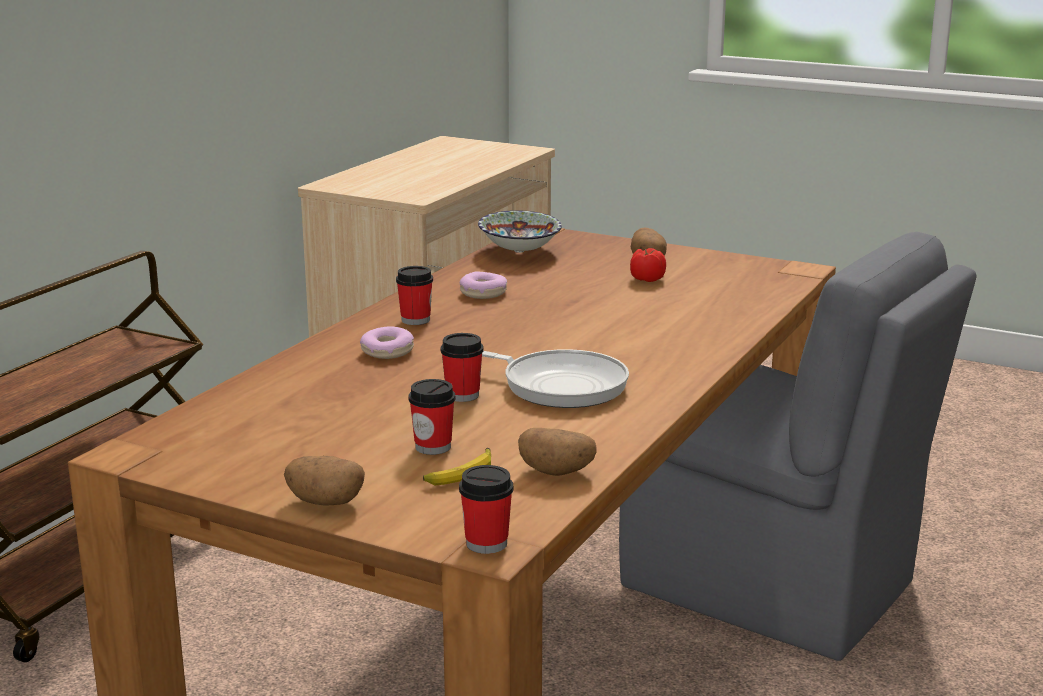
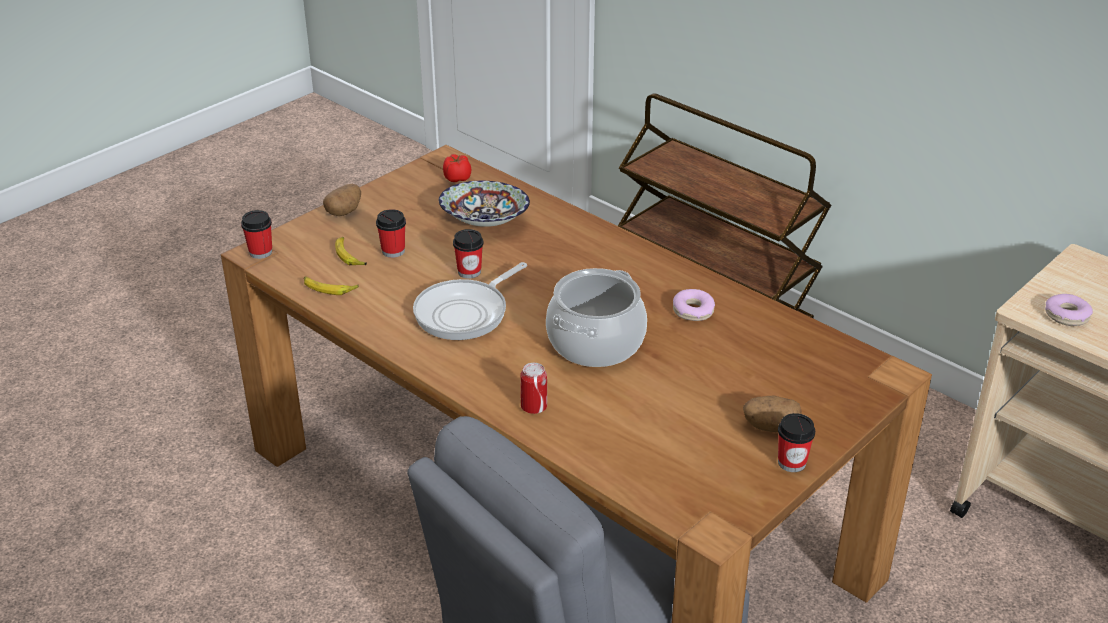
camera: 105 degrees right, 15 degrees up
donut [360,326,414,359] -> donut moved to [1045,294,1093,326]
cup [396,266,433,325] -> cup moved to [778,413,815,472]
bowl [478,210,562,253] -> bowl moved to [439,181,530,227]
potato [518,428,597,476] -> banana [304,276,359,295]
tomato [630,248,666,282] -> tomato moved to [443,154,471,182]
none -> can [520,363,547,414]
none -> cooking pot [546,268,647,367]

